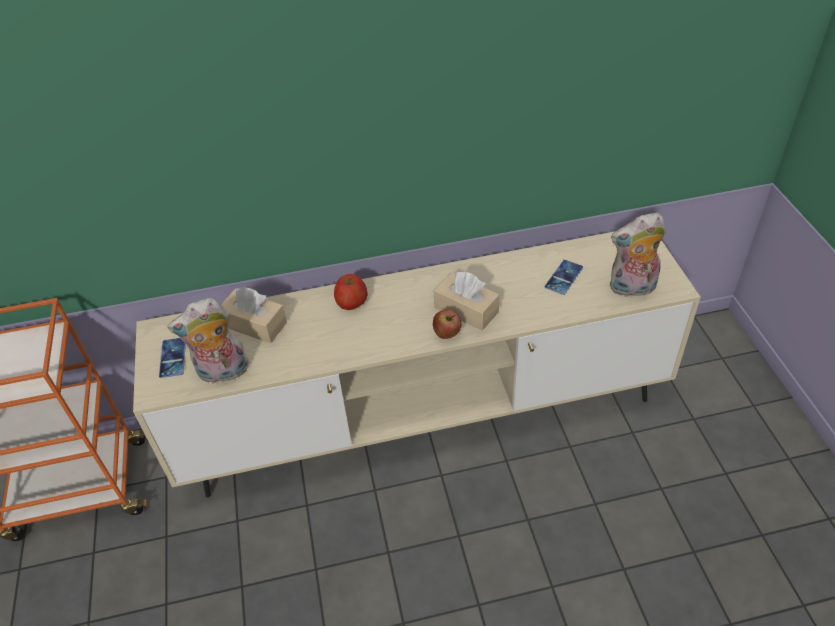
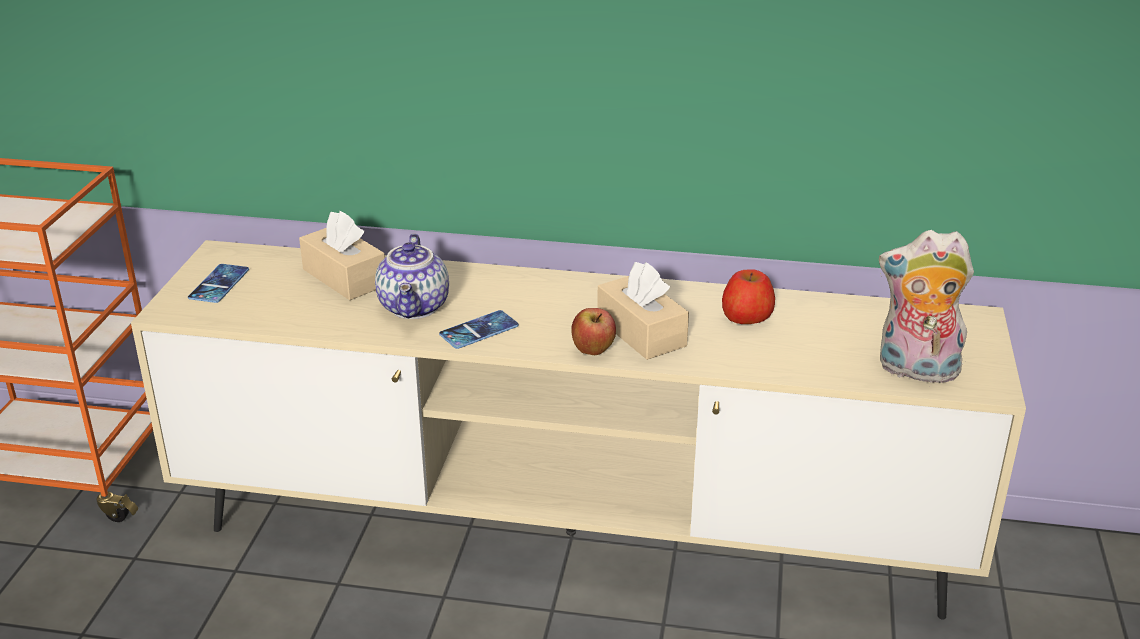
camera: 20 degrees right, 15 degrees down
plush toy [167,298,249,384] -> none
apple [334,274,368,310] -> apple moved to [722,270,775,324]
phone [545,260,583,295] -> phone moved to [439,310,519,349]
none -> teapot [375,233,449,319]

